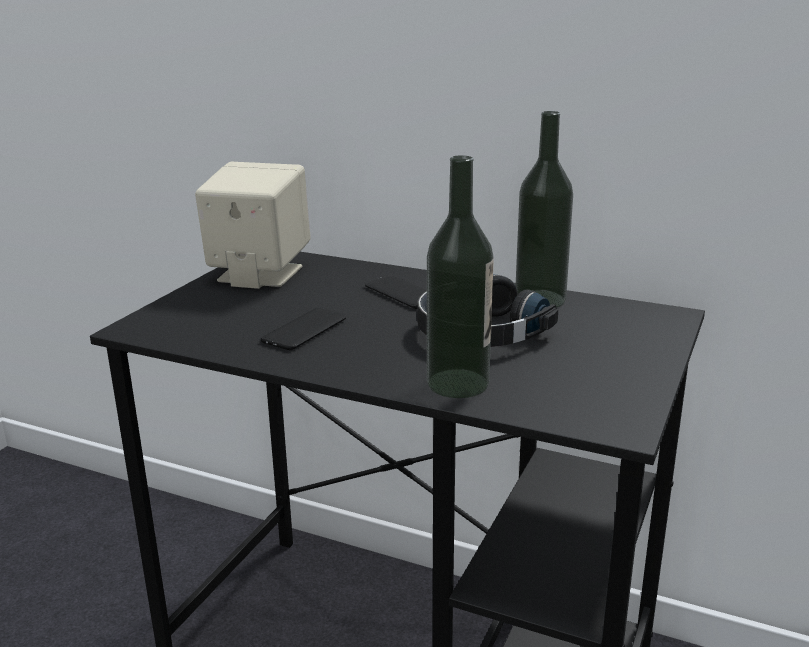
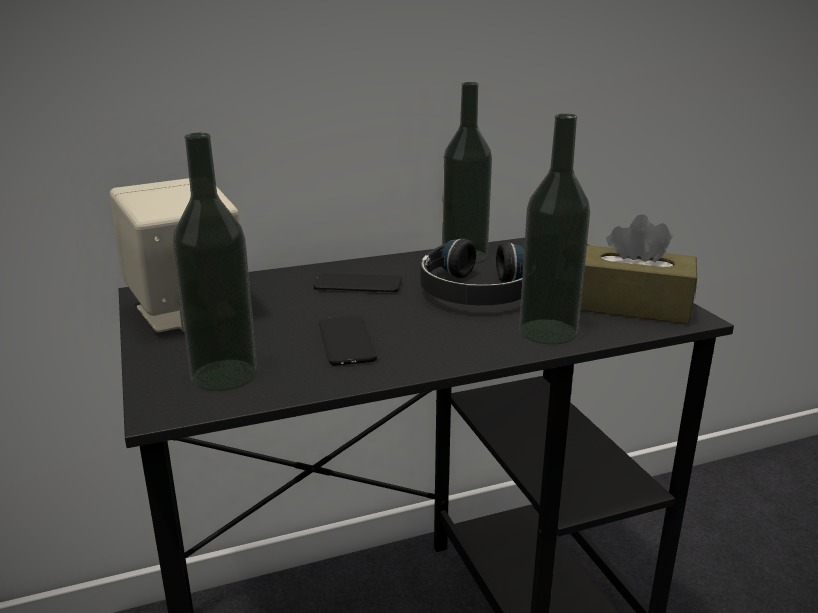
camera: 45 degrees left, 0 degrees up
none -> bottle [173,133,257,391]
none -> brown tissue box [581,214,697,324]

